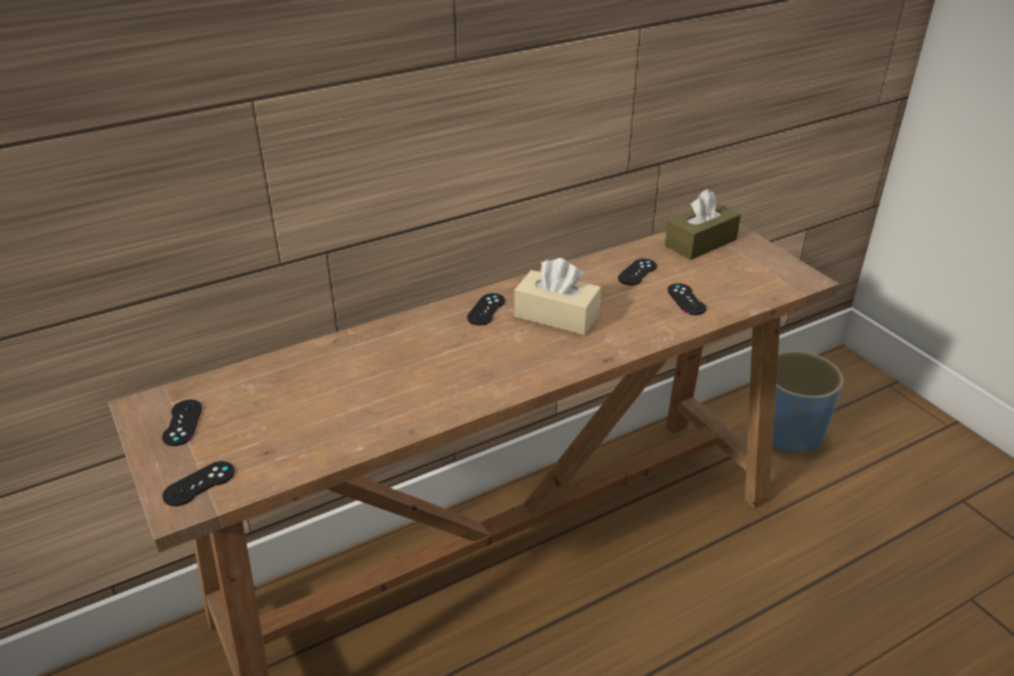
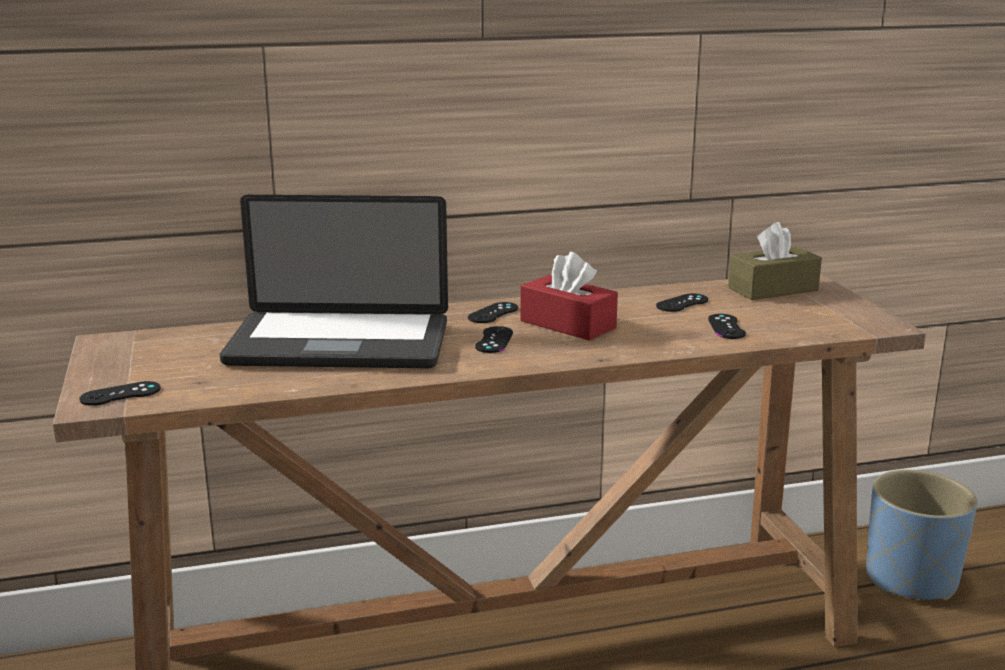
camera: 15 degrees right, 15 degrees down
black game controller [162,400,202,446] -> black game controller moved to [475,326,513,353]
beige tissue box [514,258,601,335] -> red tissue box [520,252,618,340]
none -> laptop [220,195,448,368]

